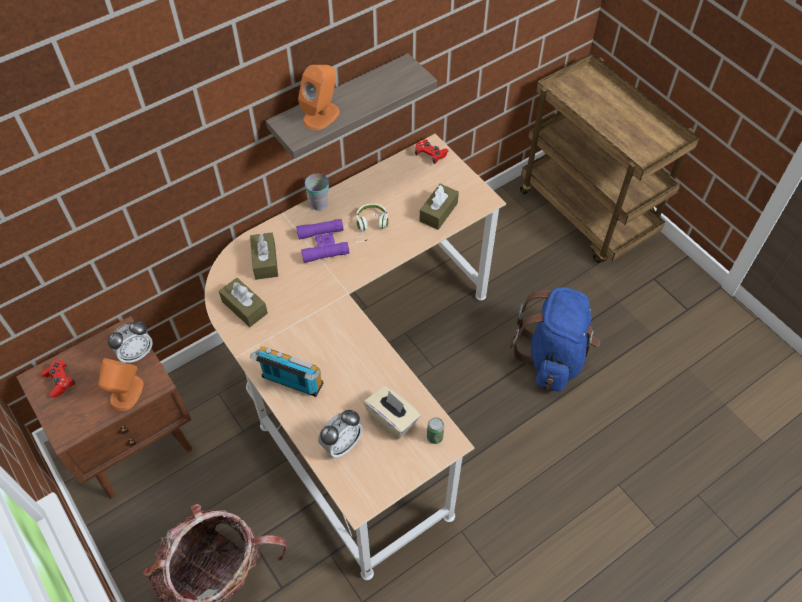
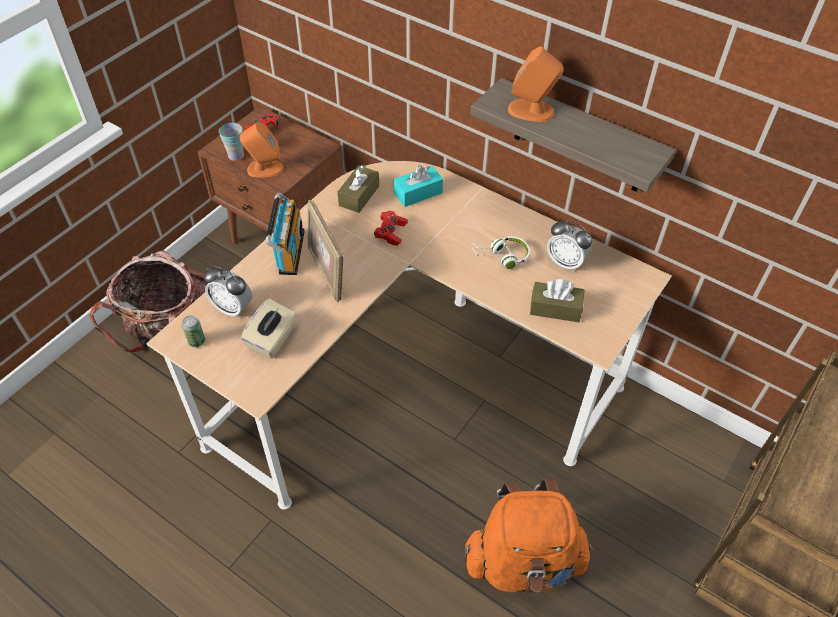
camera: 70 degrees right, 5 degrees down
alarm clock [108,321,153,364] -> alarm clock moved to [547,220,592,272]
brown tissue box [250,233,278,280] -> turquoise tissue box [394,165,443,207]
purple binoculars [296,219,349,263] -> none
cup [305,174,329,211] -> cup moved to [219,123,244,161]
red game controller [415,139,449,164] -> red game controller moved to [374,211,408,246]
can [427,417,444,444] -> can moved to [182,316,205,347]
blue backpack [510,287,600,391] -> orange backpack [465,478,594,593]
none -> picture frame [308,200,343,302]

